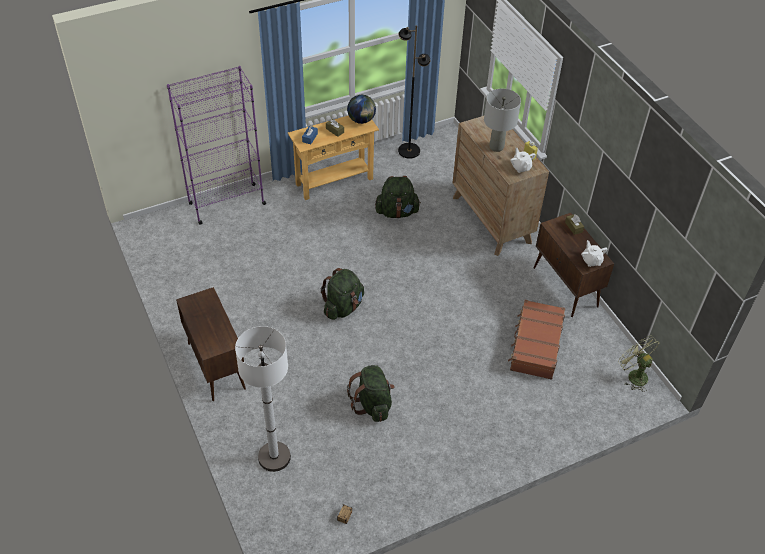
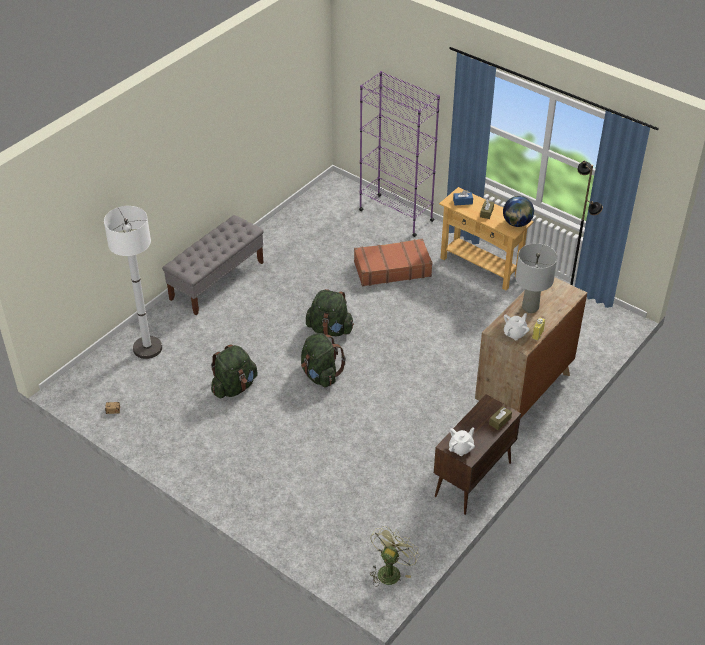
camera: 65 degrees right, 5 degrees down
brown cabinet [176,287,246,401] -> grey bench [162,215,264,315]
green backpack [375,176,421,218] -> green backpack moved to [301,333,346,388]
brown suitcase [508,300,565,380] -> brown suitcase moved to [354,238,433,286]

